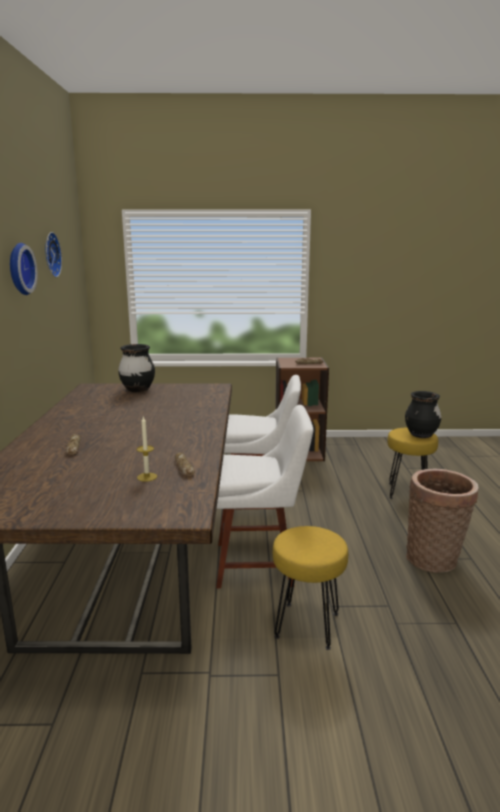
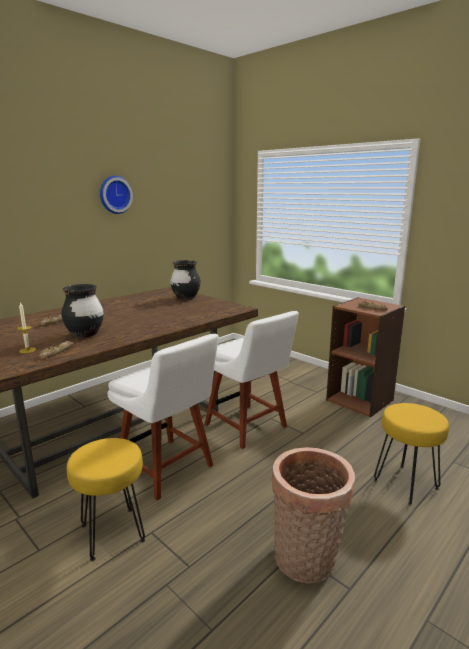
camera: 45 degrees right, 0 degrees up
wall clock [45,232,62,277] -> none
black vase [405,391,441,438] -> black vase moved to [61,284,104,338]

